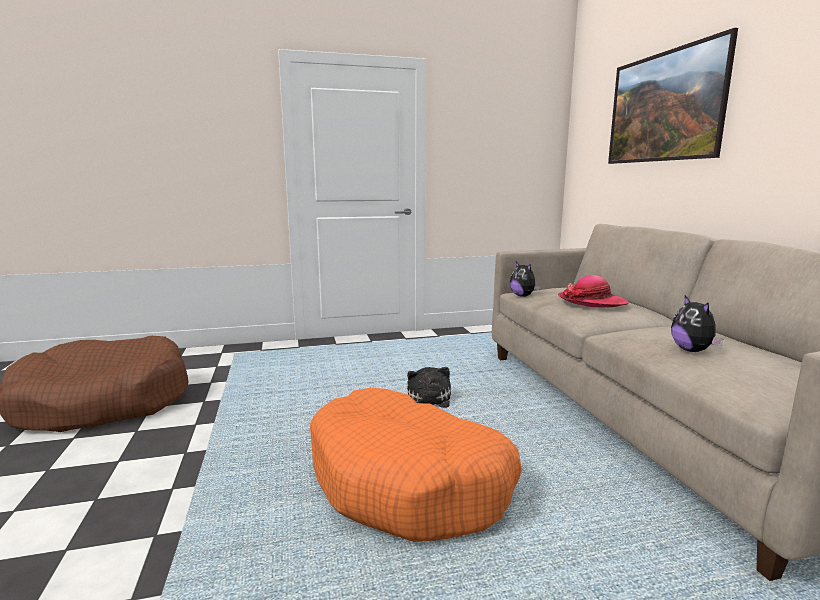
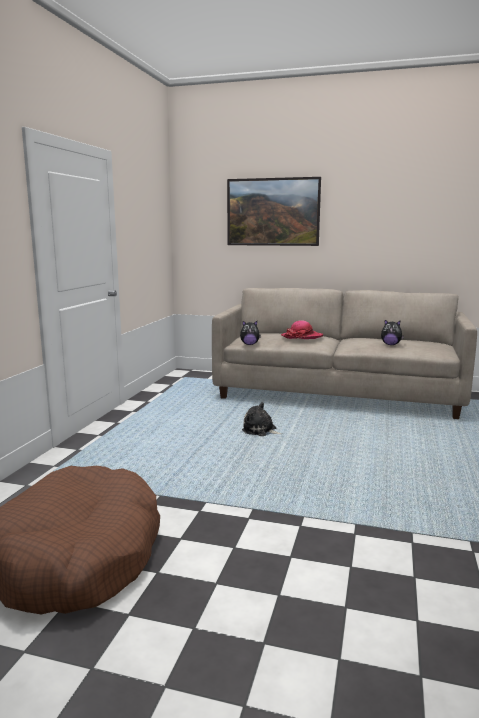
camera: 60 degrees left, 0 degrees up
orange dog bed [310,388,522,542] -> none

